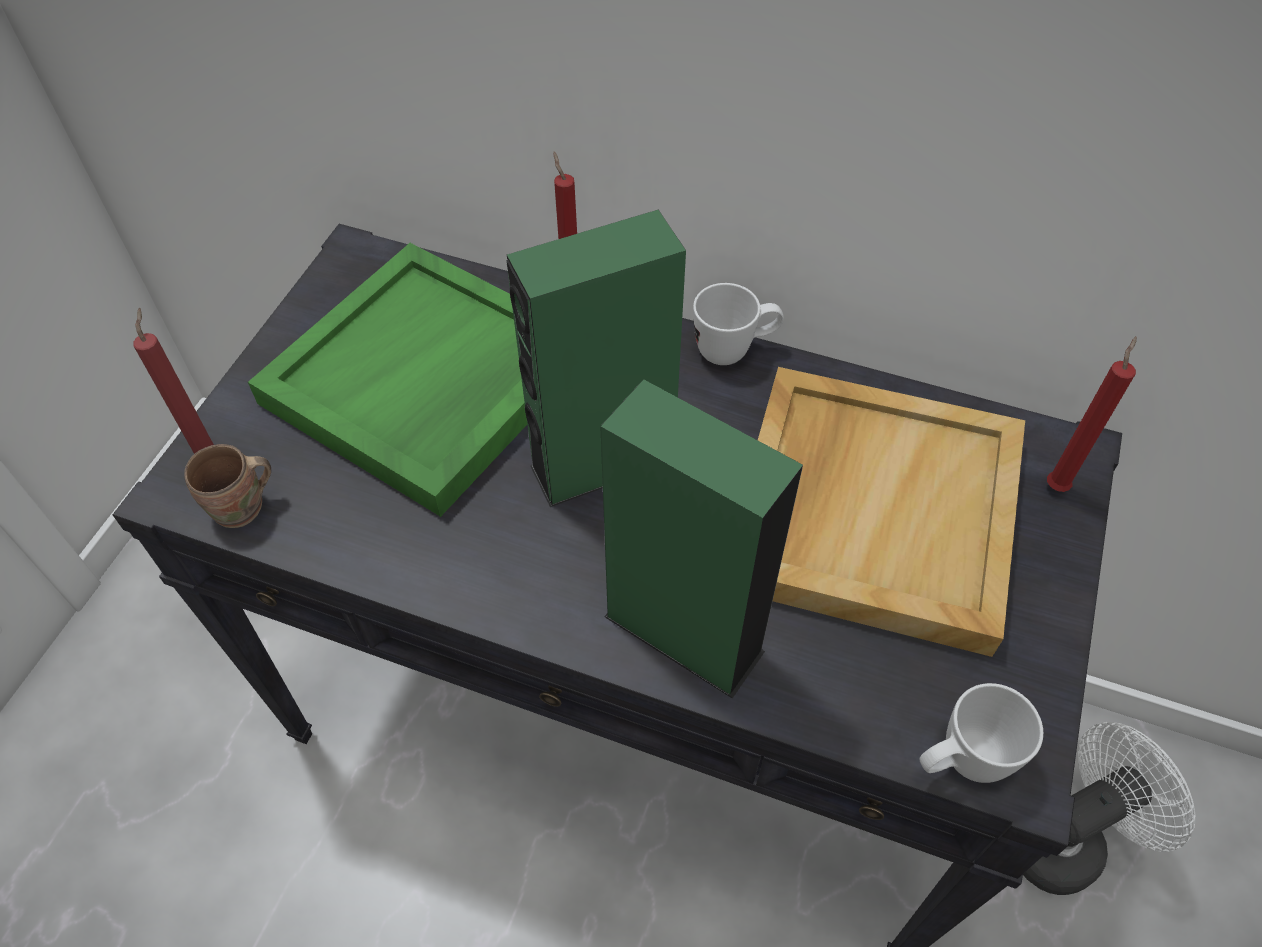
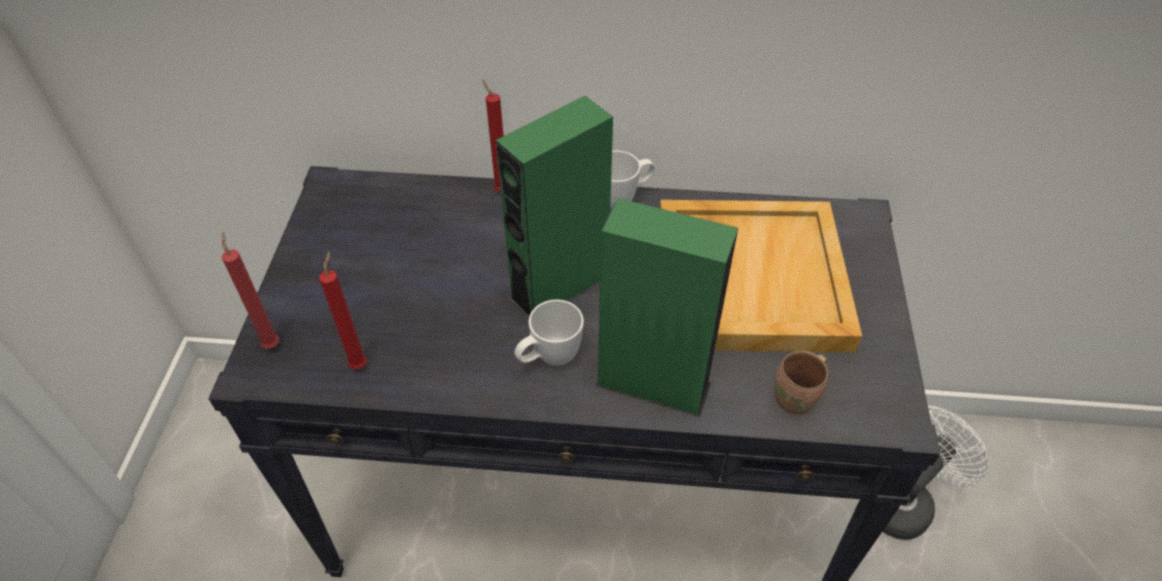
camera: 15 degrees left, 5 degrees down
brown mug [184,444,271,528] -> brown mug moved to [775,350,829,415]
green tray [248,243,527,517] -> none
white mug [919,683,1043,783] -> white mug moved to [514,299,584,366]
red candle [1047,337,1137,492] -> red candle moved to [319,251,367,369]

